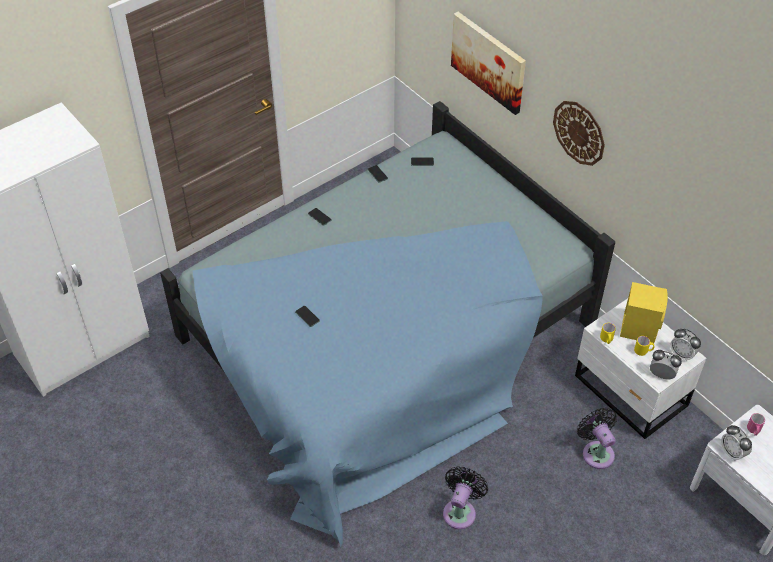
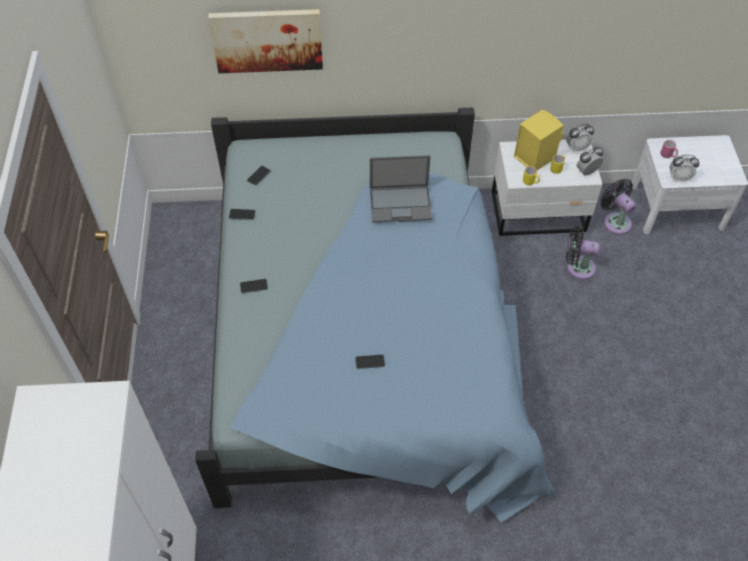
camera: 55 degrees left, 5 degrees up
black fan [443,467,488,529] -> black fan moved to [600,179,636,235]
wall clock [553,101,605,166] -> none
none -> laptop [370,155,432,223]

